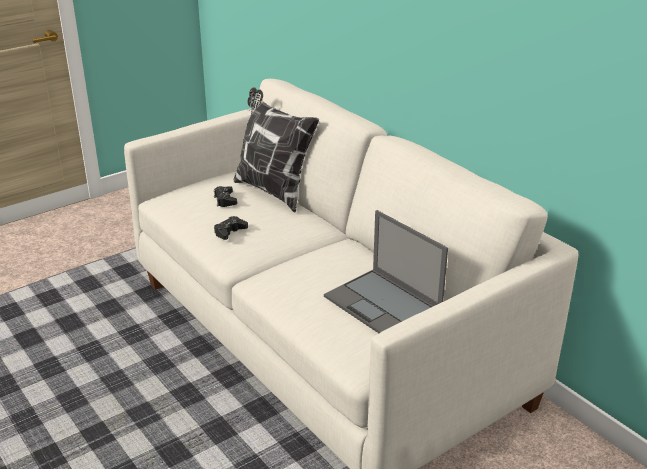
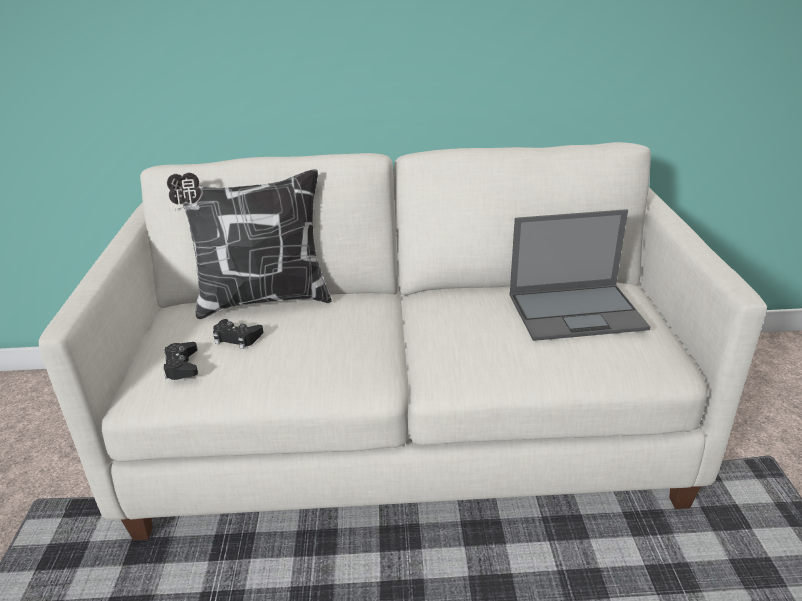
camera: 55 degrees left, 0 degrees up
black game controller [214,216,248,240] -> black game controller moved to [163,342,198,380]

